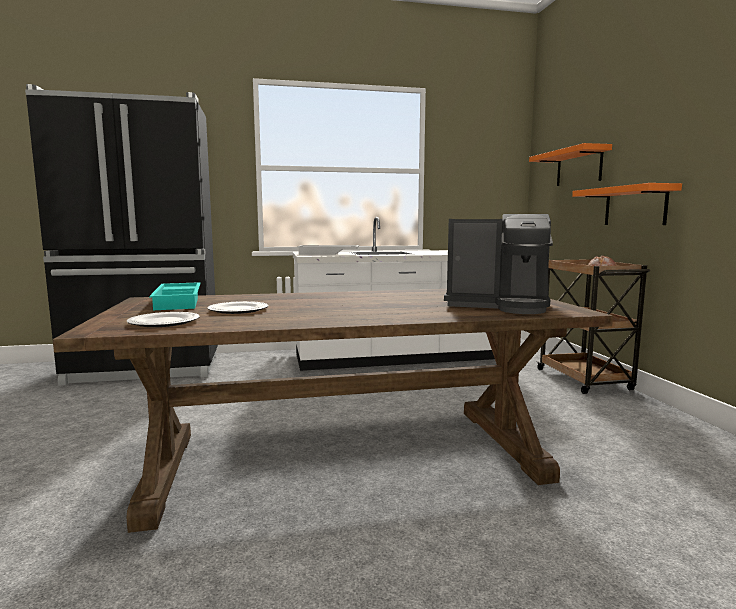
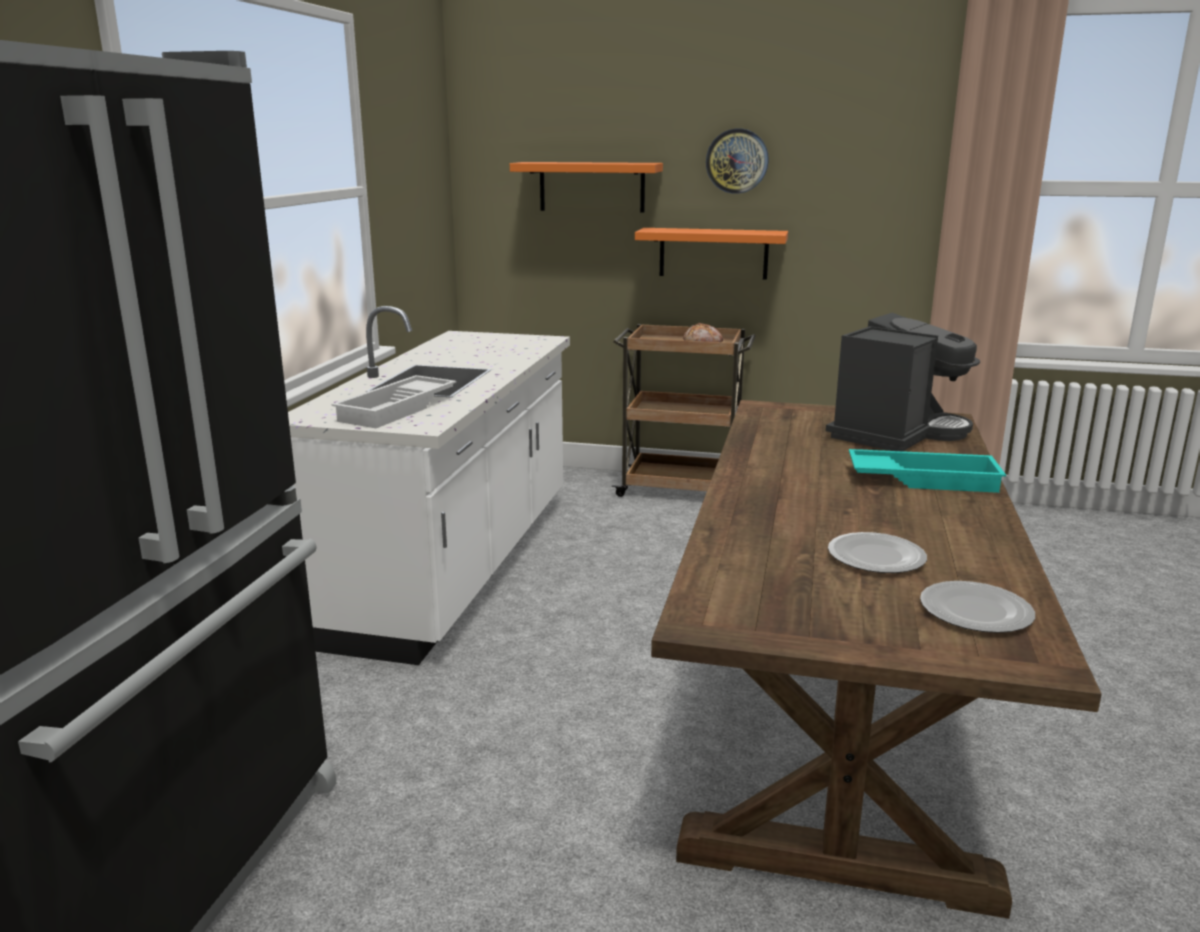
camera: 65 degrees left, 10 degrees up
turquoise tray [149,282,201,310] -> turquoise tray moved to [849,449,1006,493]
none -> wall clock [706,129,769,194]

